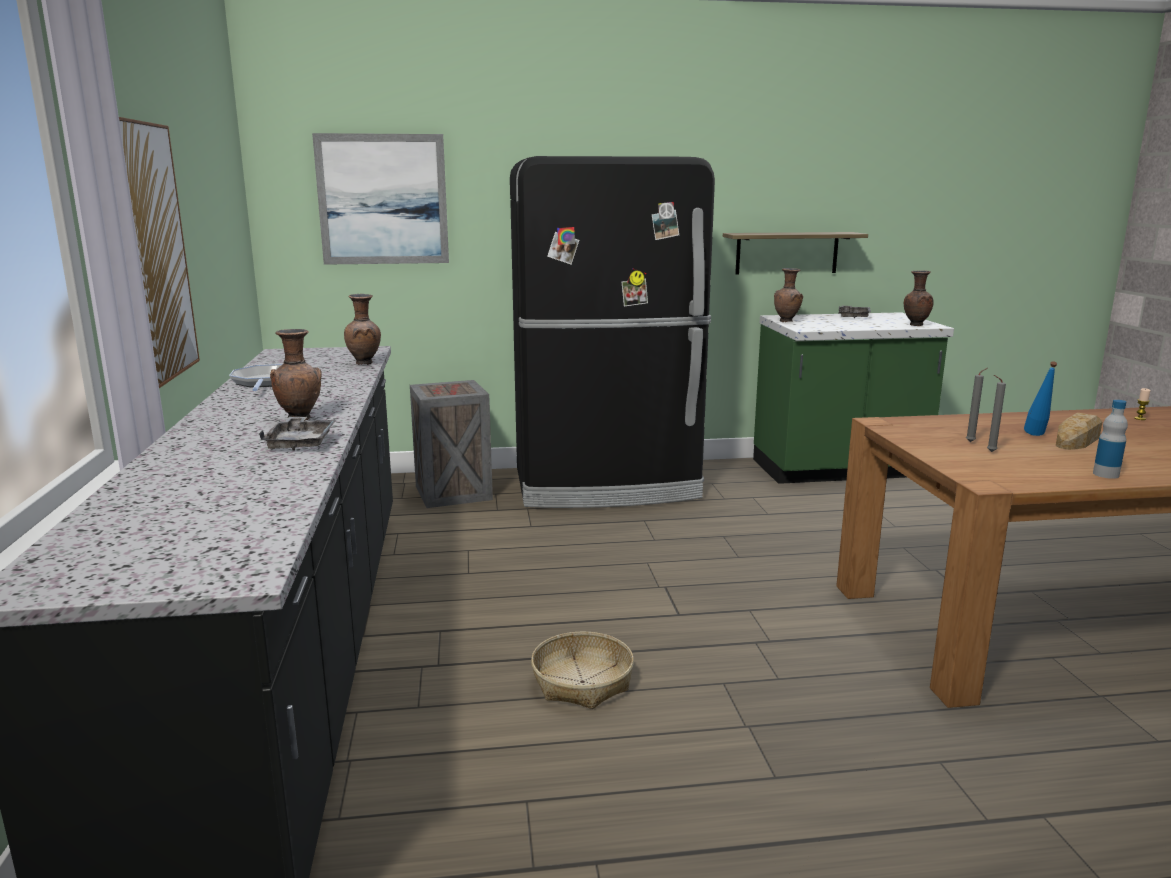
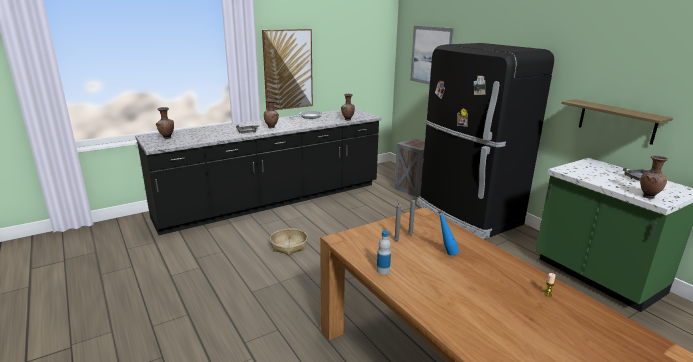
camera: 65 degrees right, 5 degrees up
brown vase [774,268,803,322] -> brown vase moved to [156,107,174,139]
bread [1056,413,1102,450] -> none

